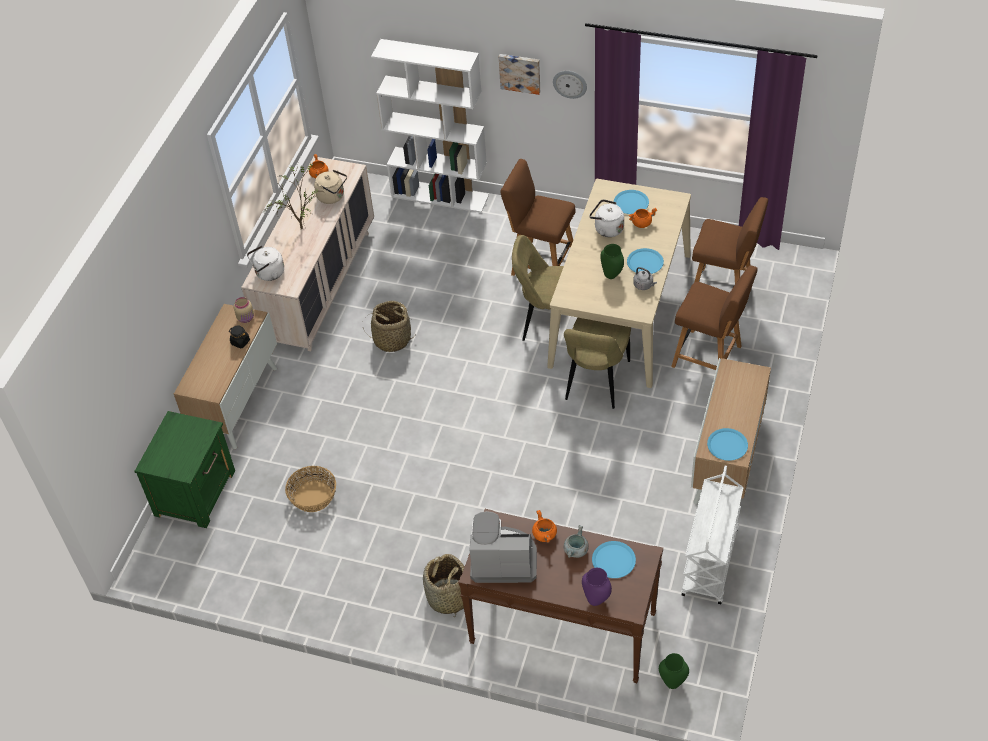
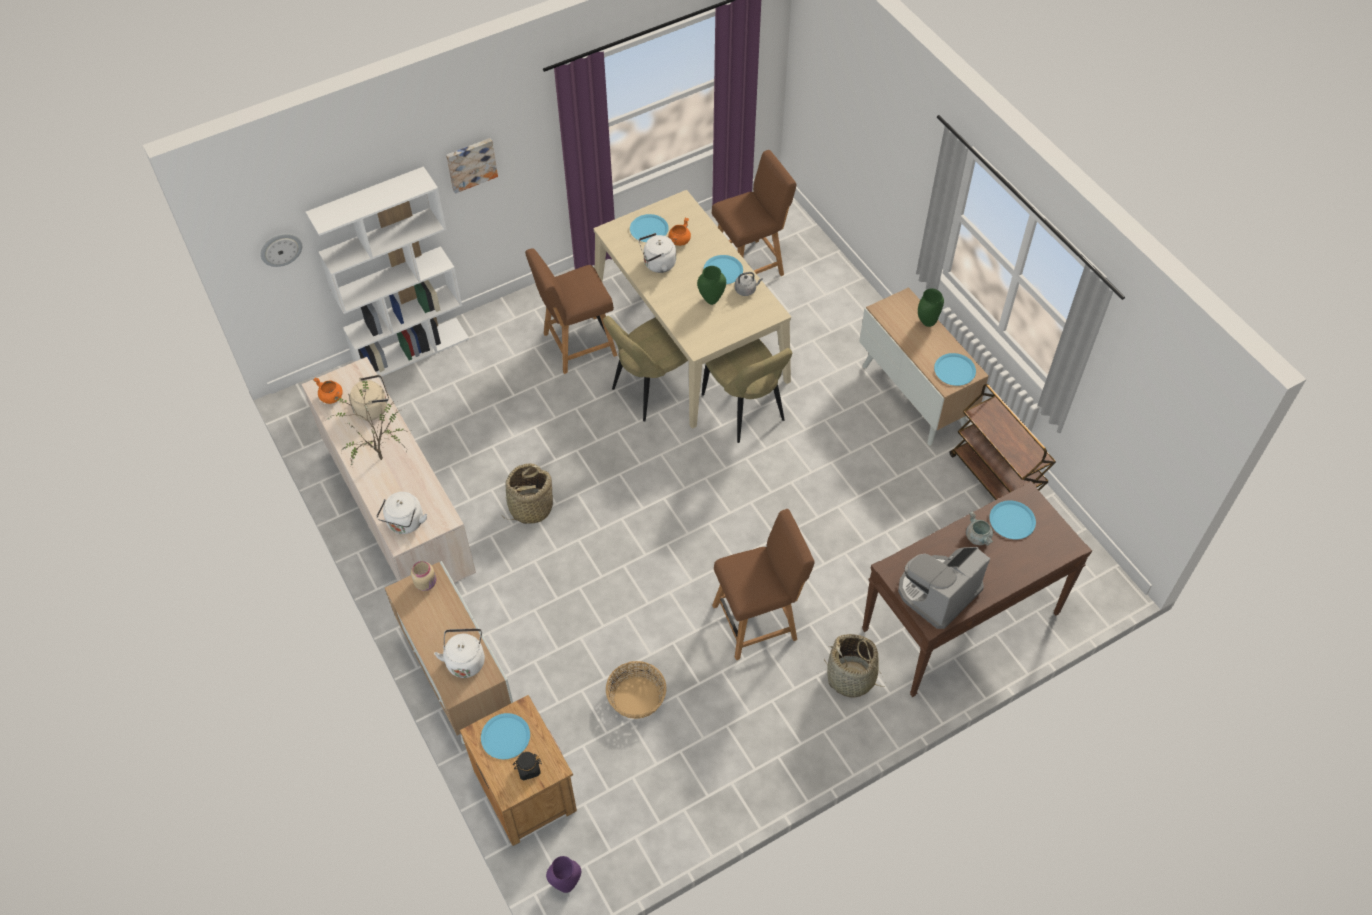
camera: 50 degrees left, 5 degrees up
green nightstand [134,411,235,528] -> brown nightstand [460,695,577,846]
black jar [229,325,250,348] -> black jar moved to [513,752,542,780]
orange cooking pot [532,510,557,542] -> none
wall clock [553,71,587,99] -> wall clock moved to [261,234,302,267]
purple vase [582,568,612,606] -> purple vase moved to [546,856,581,893]
green vase [659,653,689,689] -> green vase moved to [918,289,944,327]
brown chair [671,266,758,370] -> brown chair moved to [712,509,814,660]
white cart [681,466,744,604] -> brown cart [949,384,1056,500]
none -> white kettle [434,628,485,678]
none -> blue plate [481,713,530,759]

